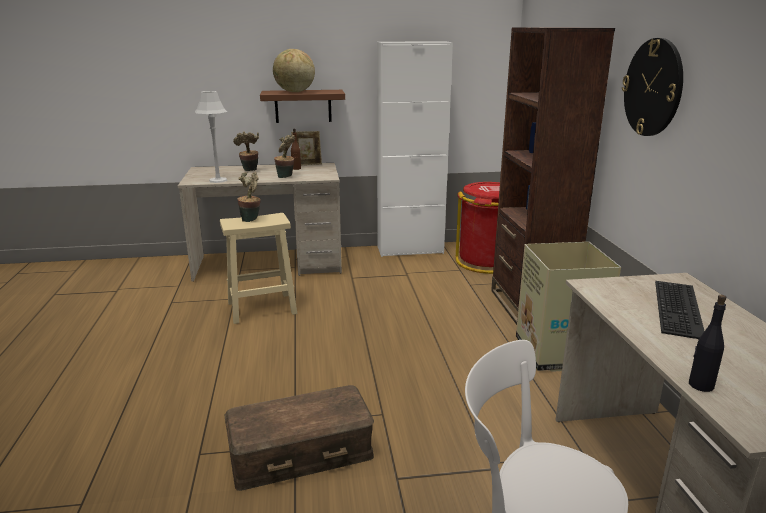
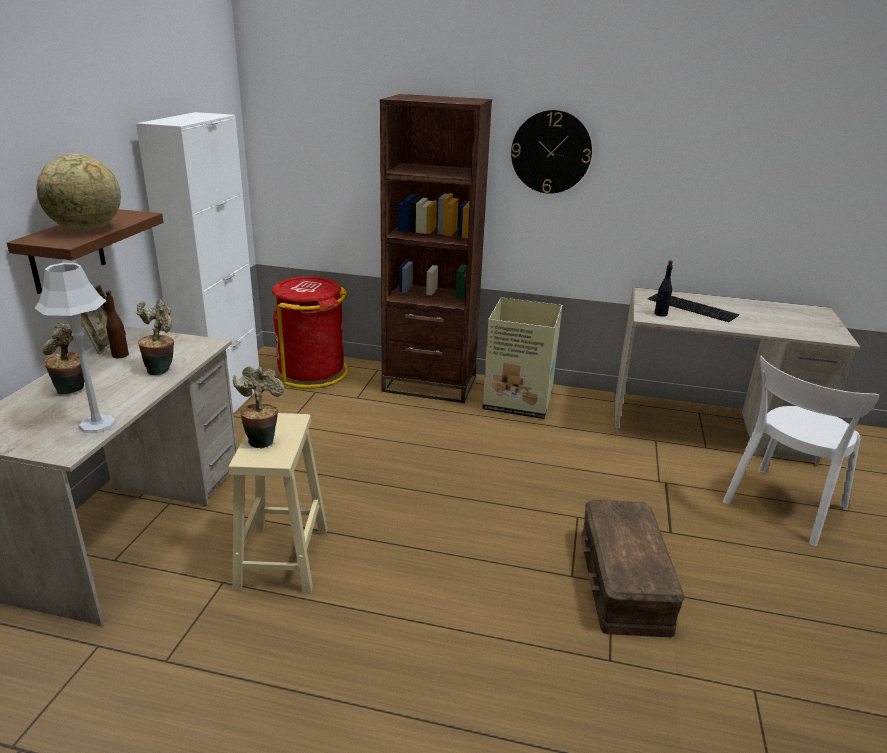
camera: 70 degrees left, 5 degrees up
black bottle [689,295,726,392] -> black bottle moved to [654,260,673,317]

